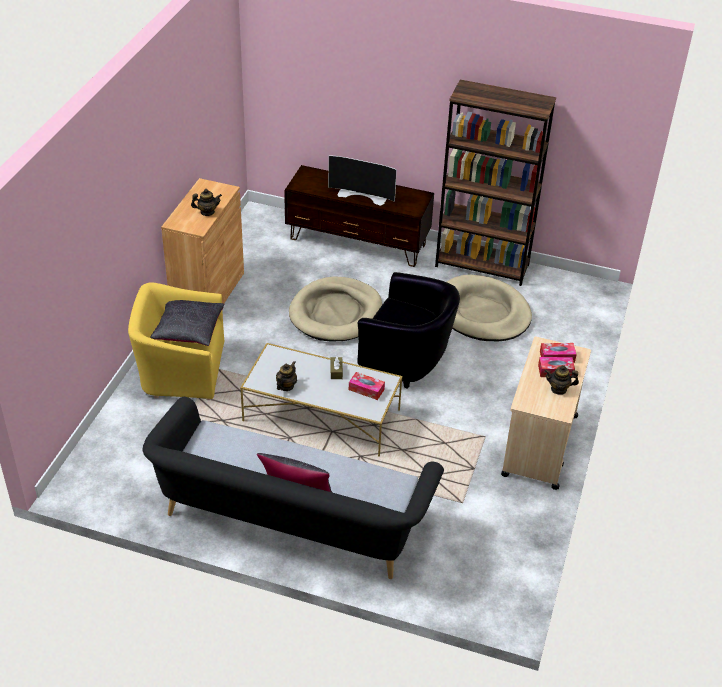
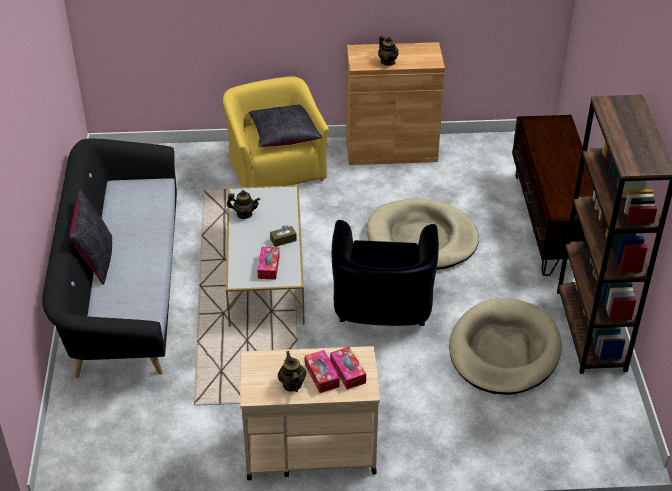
camera: 70 degrees right, 0 degrees up
television [328,155,397,206] -> none

